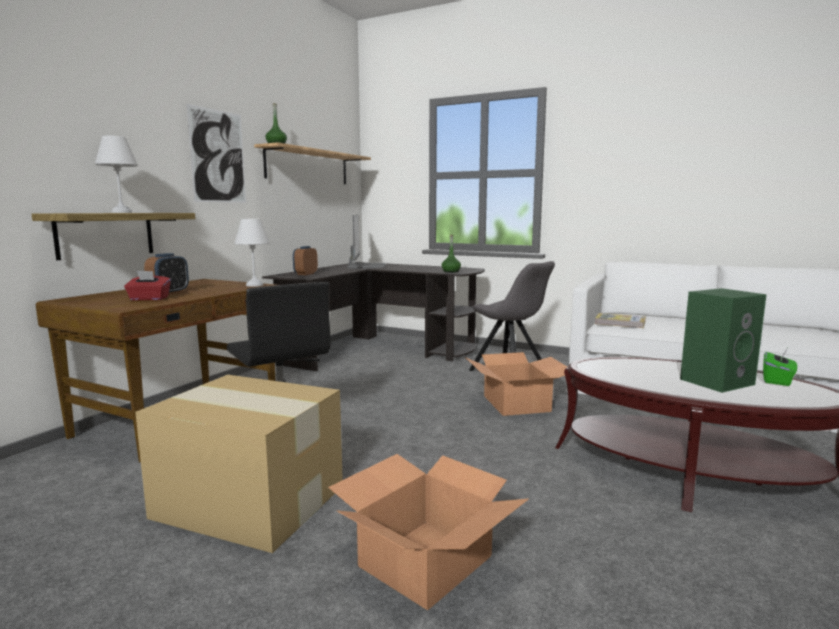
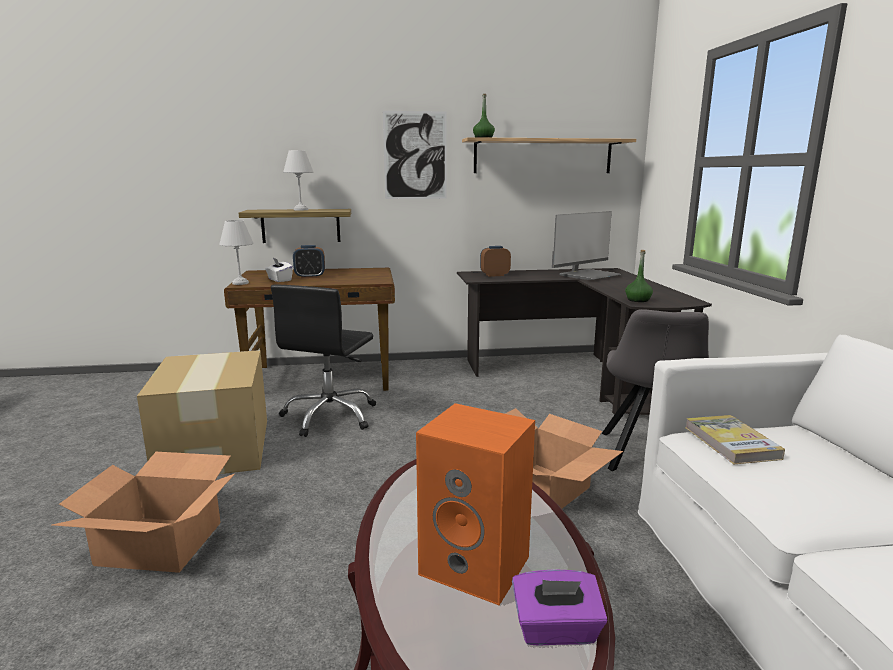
camera: 55 degrees right, 5 degrees up
red tissue box [124,271,171,301] -> white tissue box [265,258,293,282]
white table lamp [234,219,270,287] -> white table lamp moved to [219,220,254,285]
green speaker [680,288,767,393] -> orange speaker [416,403,535,605]
green tissue box [763,349,797,386] -> purple tissue box [512,569,607,646]

